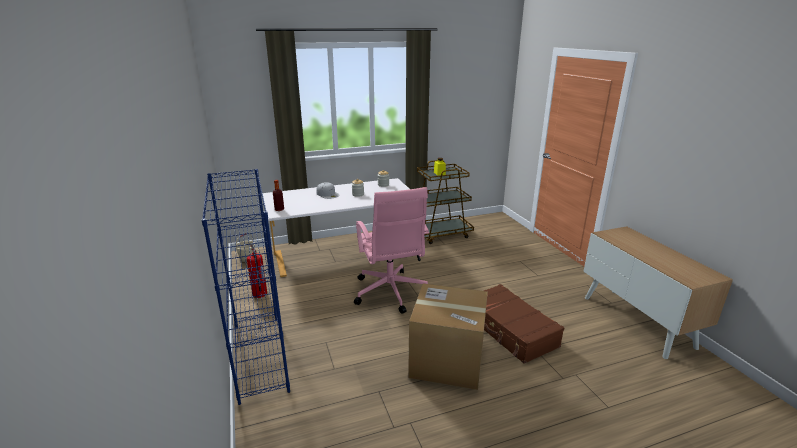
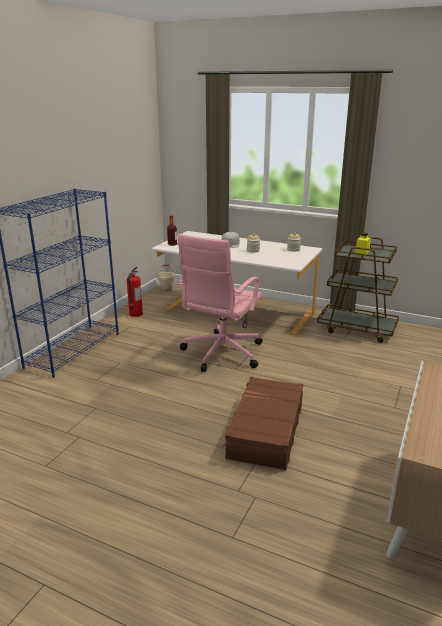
camera: 45 degrees right, 0 degrees up
cardboard box [408,284,488,390] -> none

